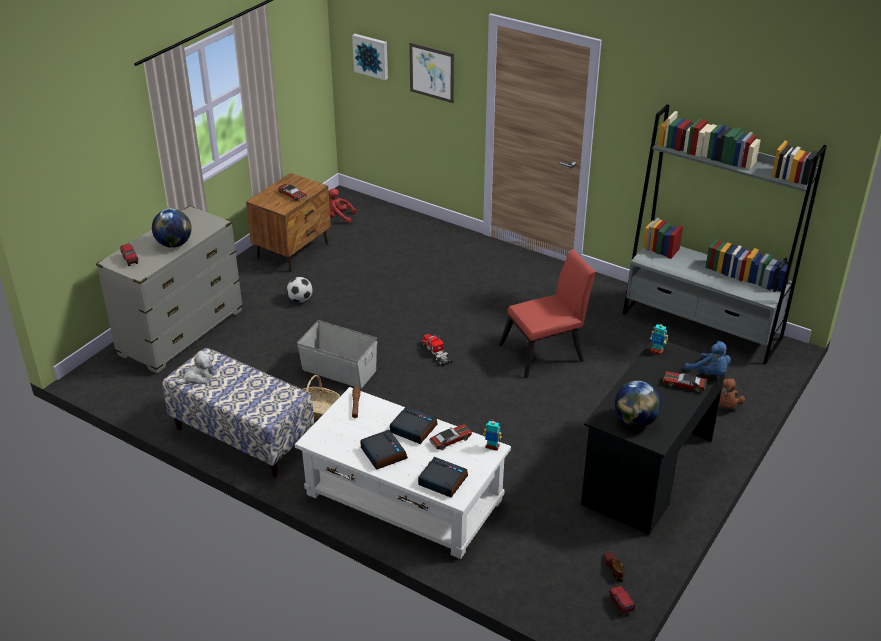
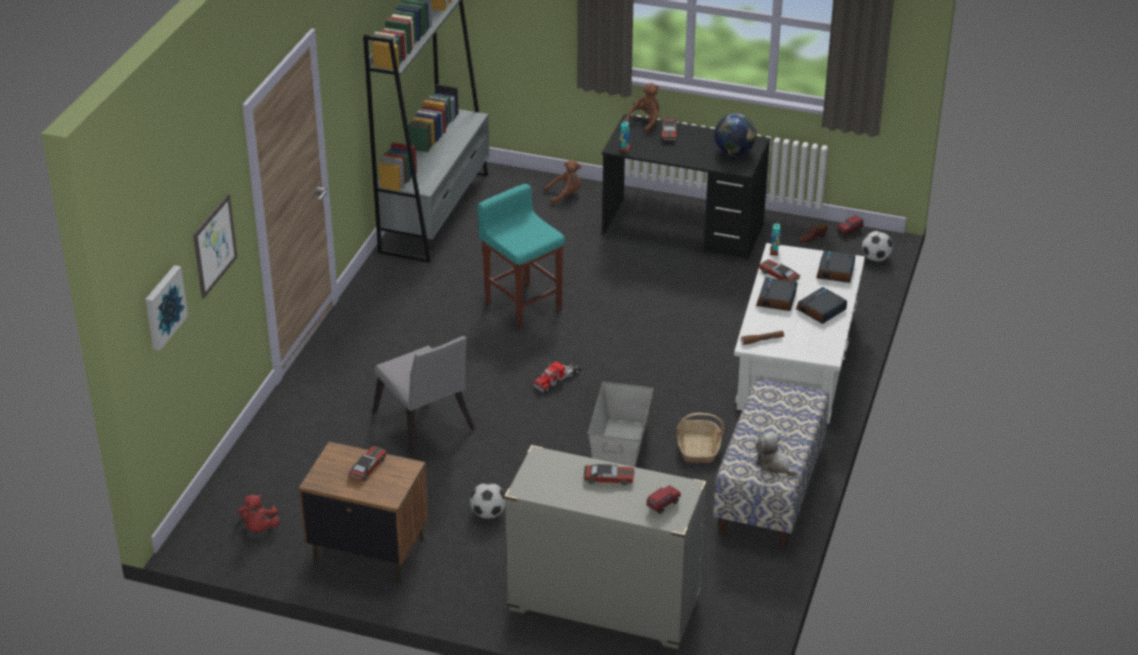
camera: 105 degrees left, 0 degrees up
globe [152,209,192,248] -> toy car [584,464,635,486]
red chair [498,249,596,378] -> turquoise stool [477,184,565,328]
blue plush toy [685,341,731,375] -> brown plush toy [625,83,659,134]
none -> grey chair [372,336,475,456]
none -> football [862,231,893,262]

